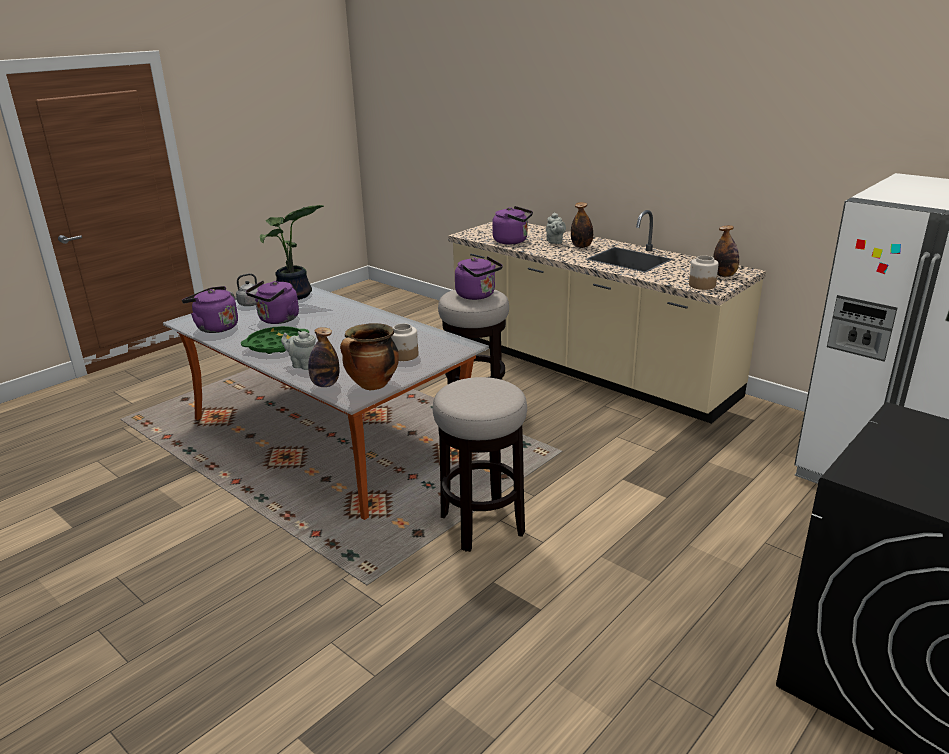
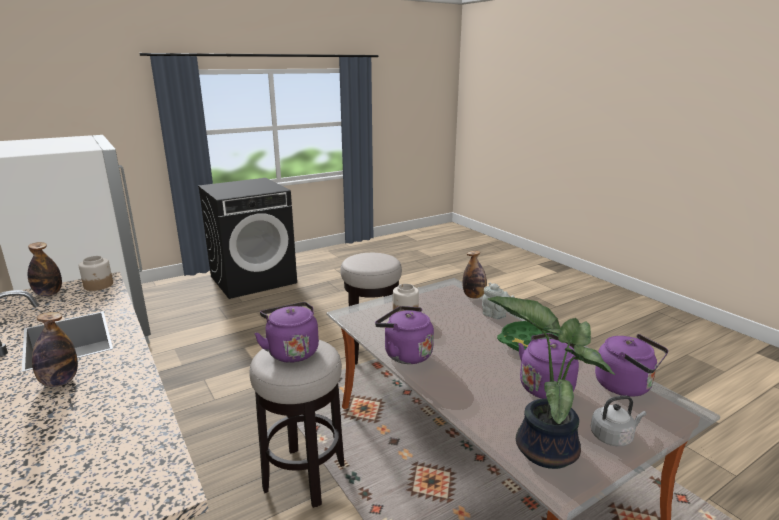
camera: 165 degrees left, 5 degrees down
cooking pot [340,323,399,390] -> none
purple kettle [492,206,533,244] -> purple kettle moved to [375,306,434,364]
grey teapot [546,212,566,244] -> none

